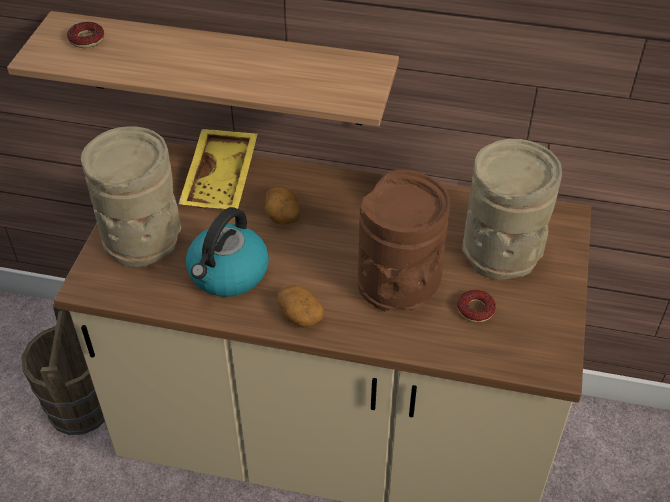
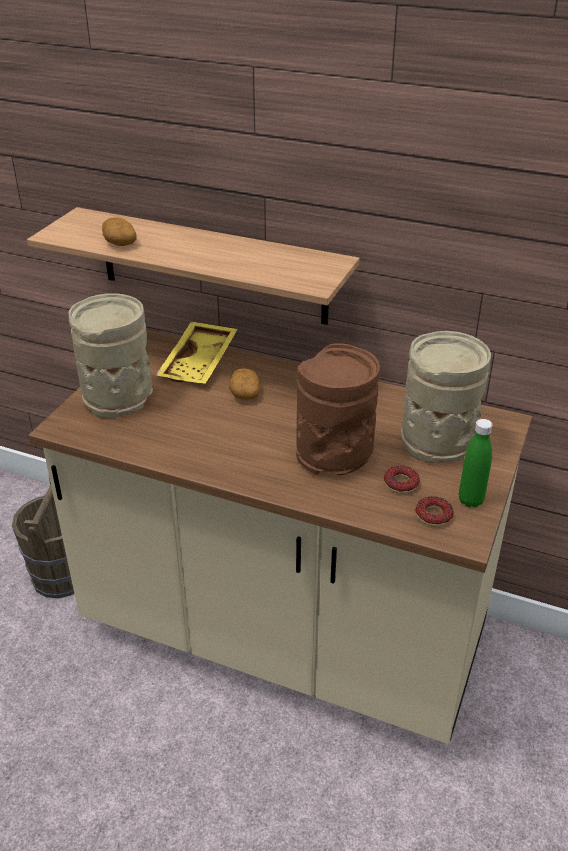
camera: 10 degrees right, 10 degrees down
donut [67,22,104,48] -> donut moved to [415,496,454,526]
kettle [186,207,269,297] -> none
potato [277,285,325,328] -> potato moved to [102,217,137,246]
none -> green bottle [459,419,493,508]

